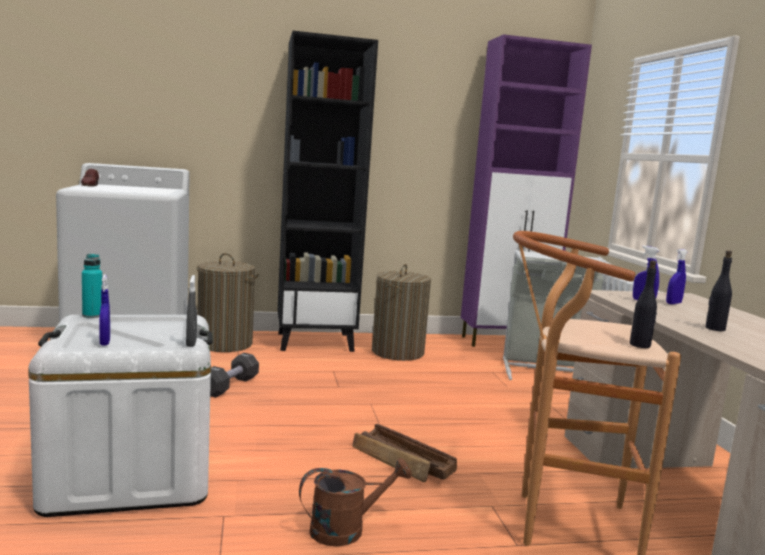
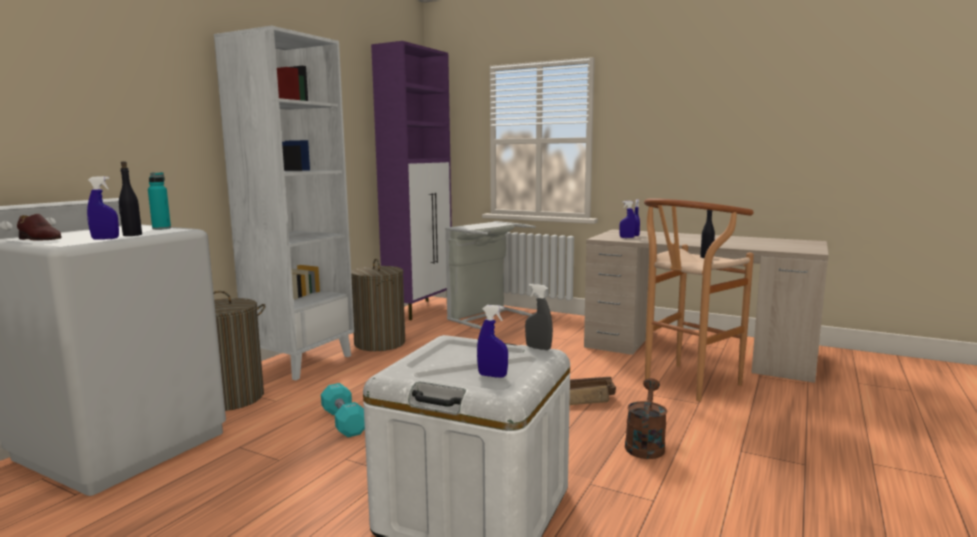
camera: 50 degrees left, 0 degrees up
turquoise bottle [82,254,102,318] -> turquoise bottle moved to [148,172,171,230]
black dumbbell [210,353,259,398] -> turquoise dumbbell [321,383,365,437]
black bookcase [278,31,378,352] -> white bookcase [214,26,354,380]
black bottle [705,250,732,331] -> black bottle moved to [118,162,142,236]
none -> blue spray bottle [87,176,119,240]

